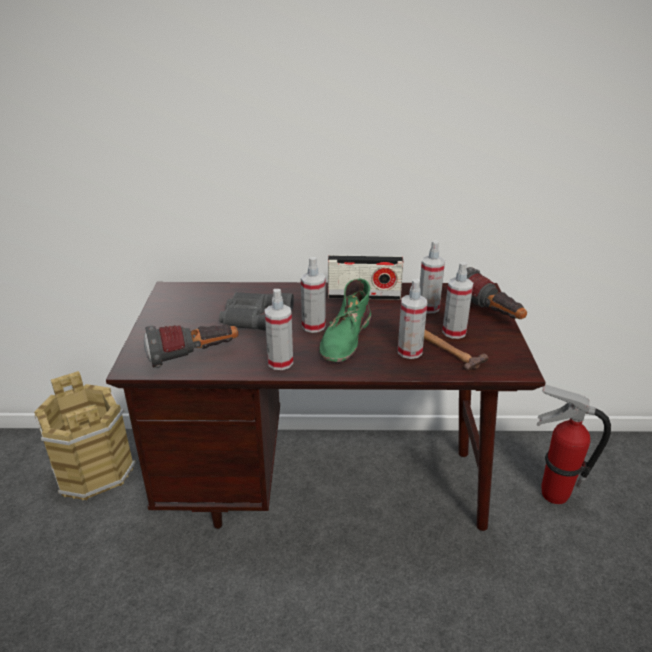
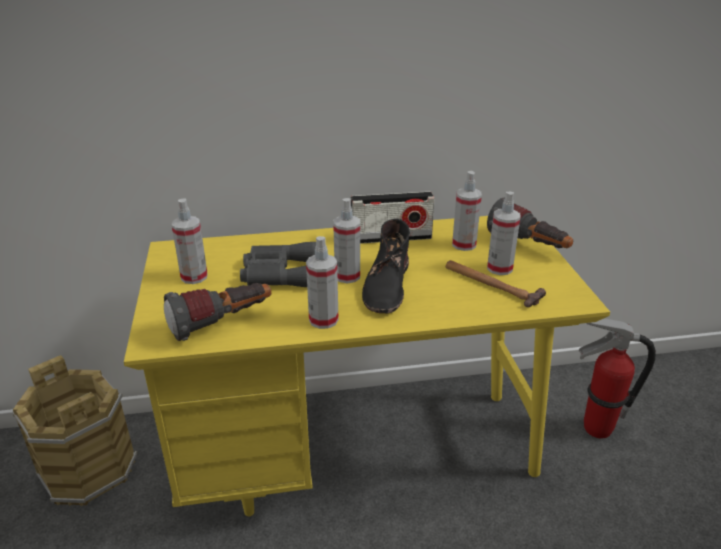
camera: 10 degrees left, 0 degrees up
brown desk [106,282,545,531] -> yellow desk [124,216,610,517]
green boot [319,278,372,362] -> black boot [362,218,410,314]
spray bottle [398,279,427,359] -> spray bottle moved to [171,198,208,284]

